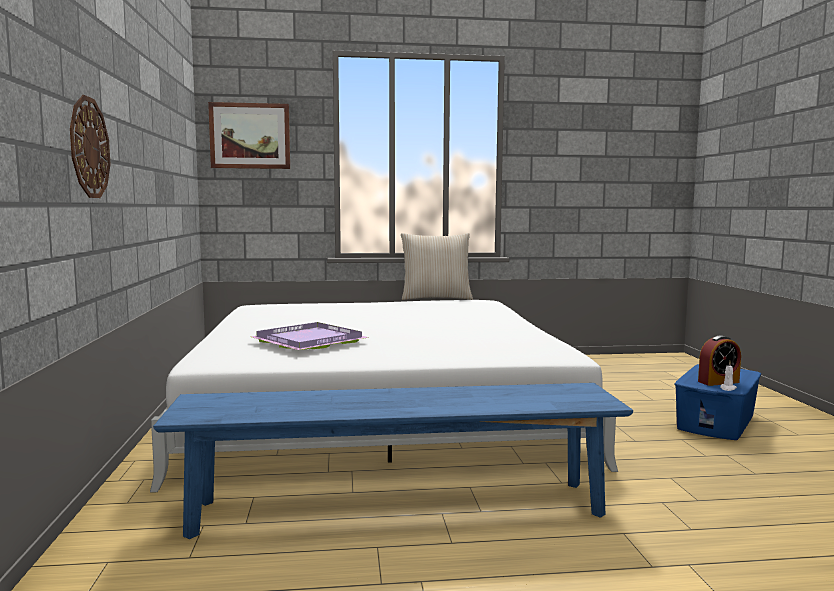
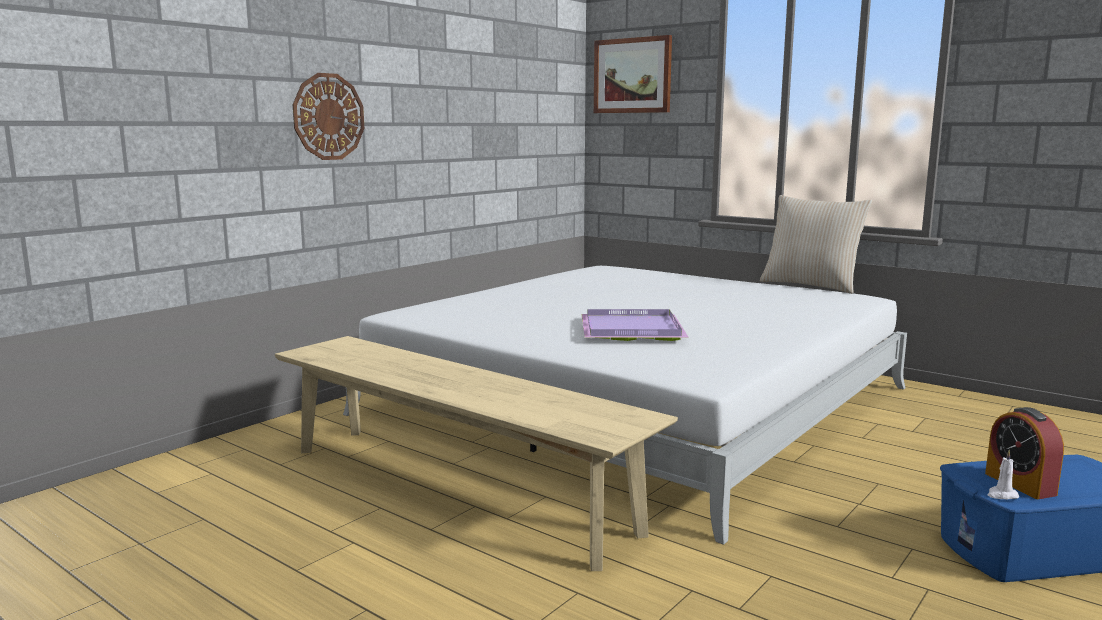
camera: 45 degrees right, 5 degrees up
blue bench [153,383,633,539] -> beige bench [275,336,678,571]
purple tray [251,322,369,350] -> purple tray moved to [581,309,689,341]
alarm clock [698,335,741,386] -> alarm clock turned 45 degrees clockwise [985,407,1064,499]

